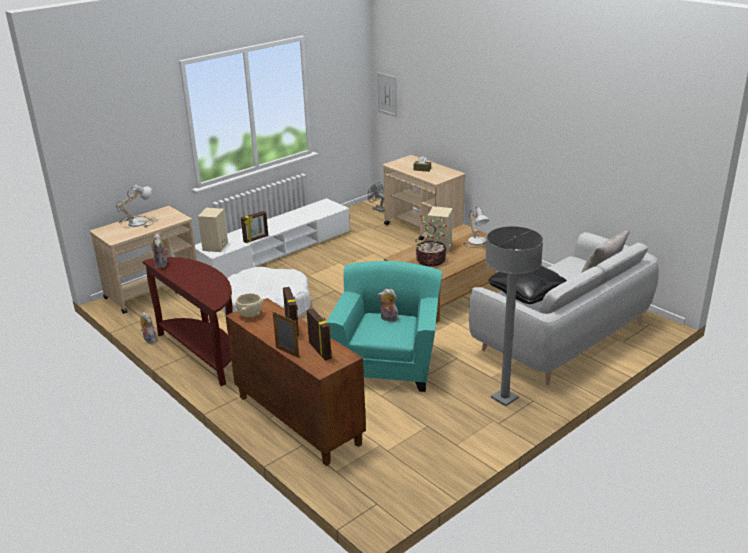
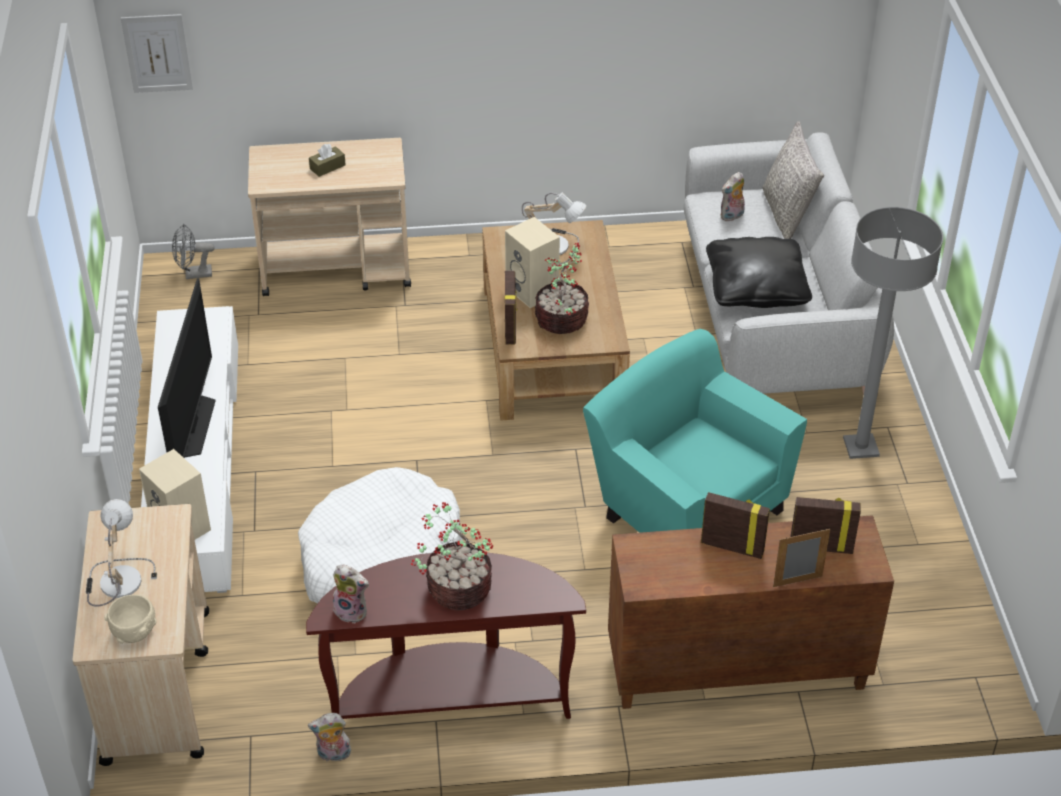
camera: 55 degrees left, 15 degrees up
beige bowl [236,293,263,318] -> beige bowl moved to [105,595,157,644]
picture frame [241,211,268,243] -> picture frame moved to [505,271,517,345]
plush toy [377,289,398,322] -> plush toy moved to [720,172,745,221]
none -> television [158,278,216,458]
none -> potted plant [411,502,493,610]

